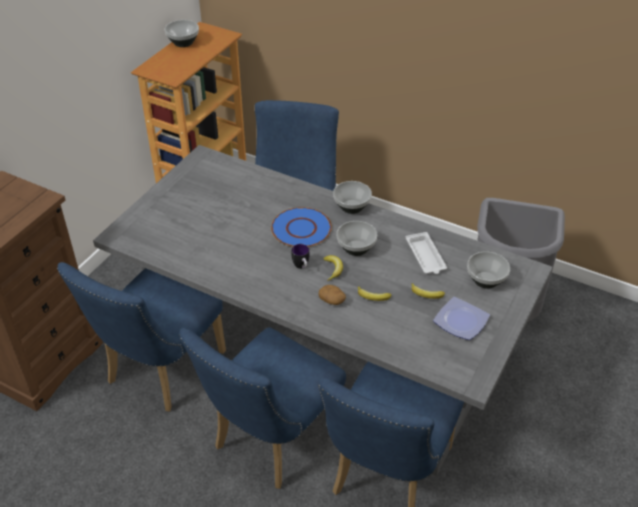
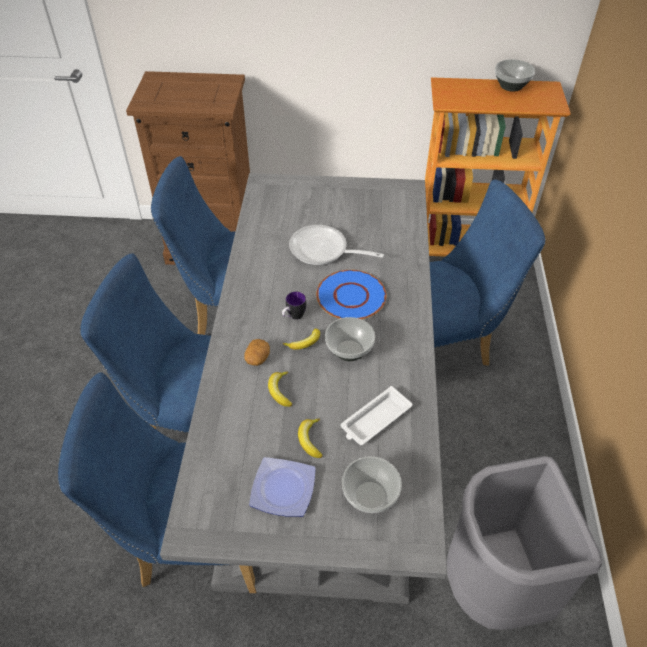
camera: 65 degrees right, 5 degrees up
bowl [333,181,372,214] -> none
none -> frying pan [289,225,384,265]

